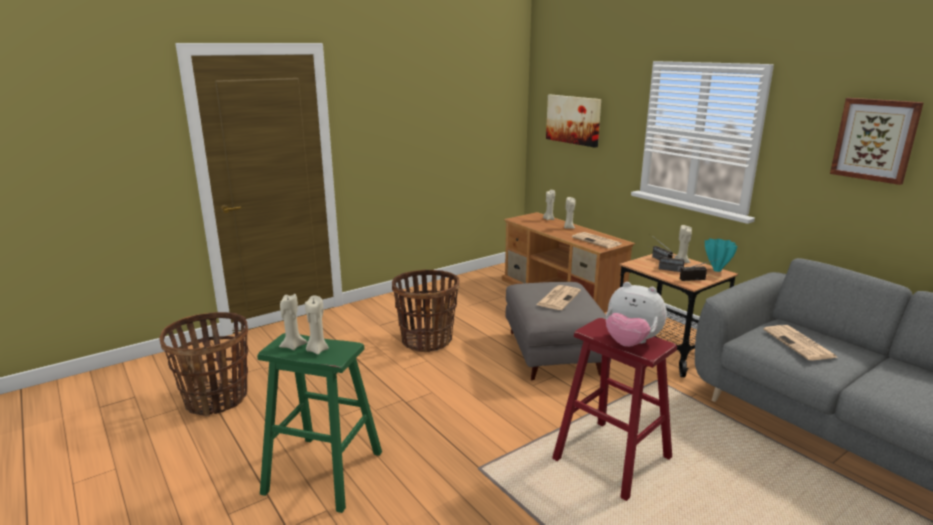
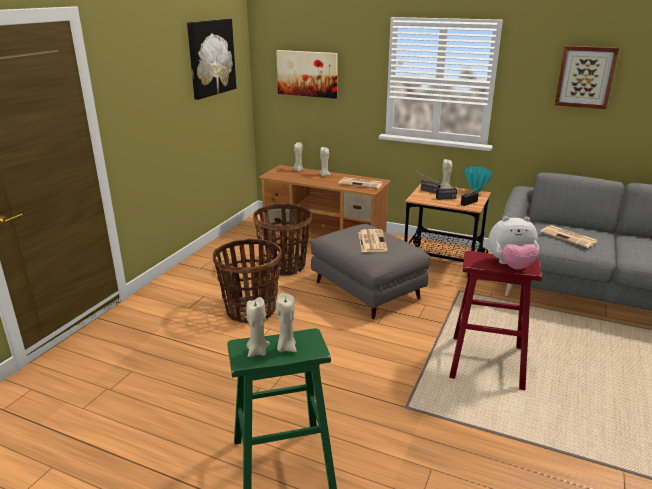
camera: 30 degrees left, 5 degrees up
basket [159,312,248,416] -> basket moved to [253,203,312,276]
none -> picture [187,19,236,100]

